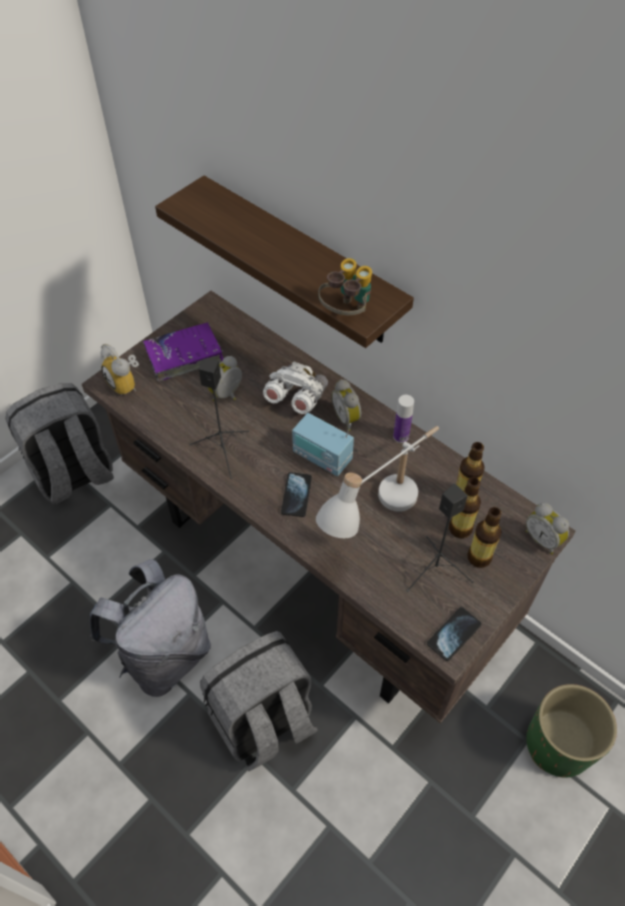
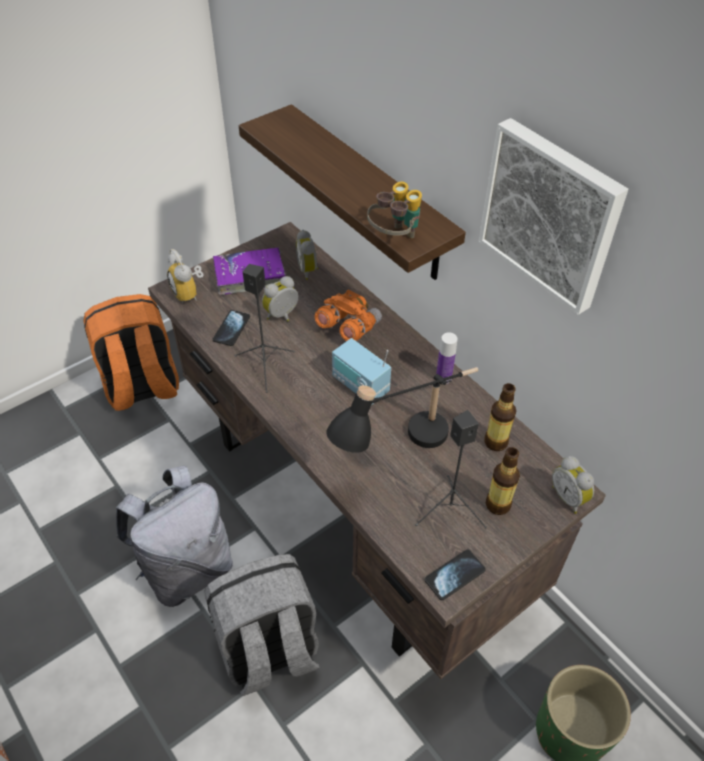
camera: 10 degrees right, 5 degrees down
grey backpack [6,383,114,504] -> orange backpack [83,294,179,411]
white binoculars [263,361,328,414] -> orange binoculars [315,289,382,341]
phone [281,472,312,517] -> phone moved to [213,310,250,346]
white table lamp [316,426,439,538] -> black table lamp [326,367,479,453]
alarm clock [331,379,361,431] -> alarm clock moved to [295,230,318,280]
bottle [449,477,481,539] -> none
none -> picture [478,118,628,315]

